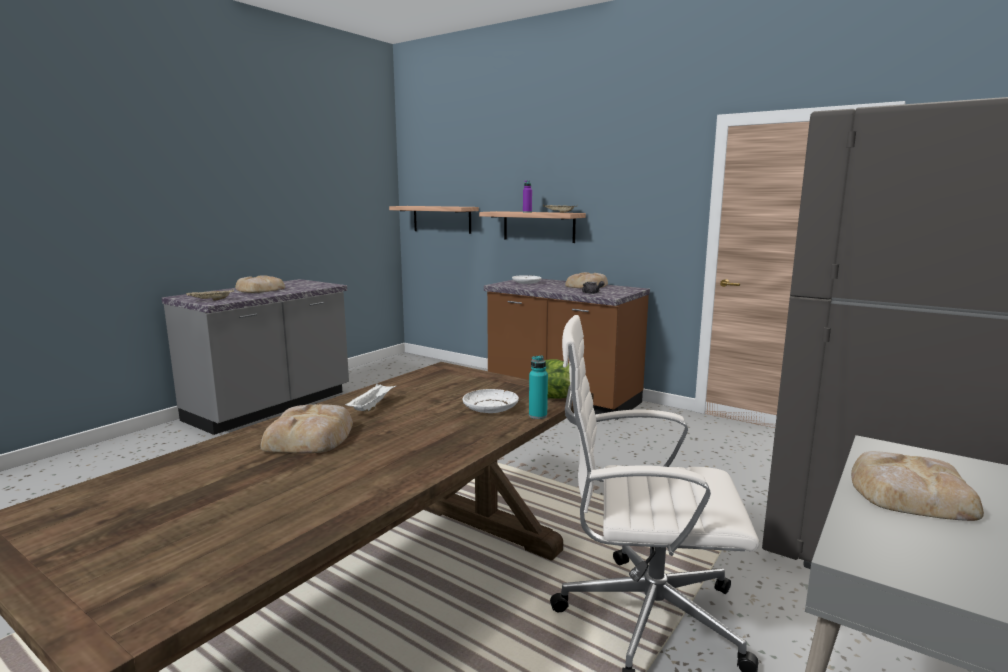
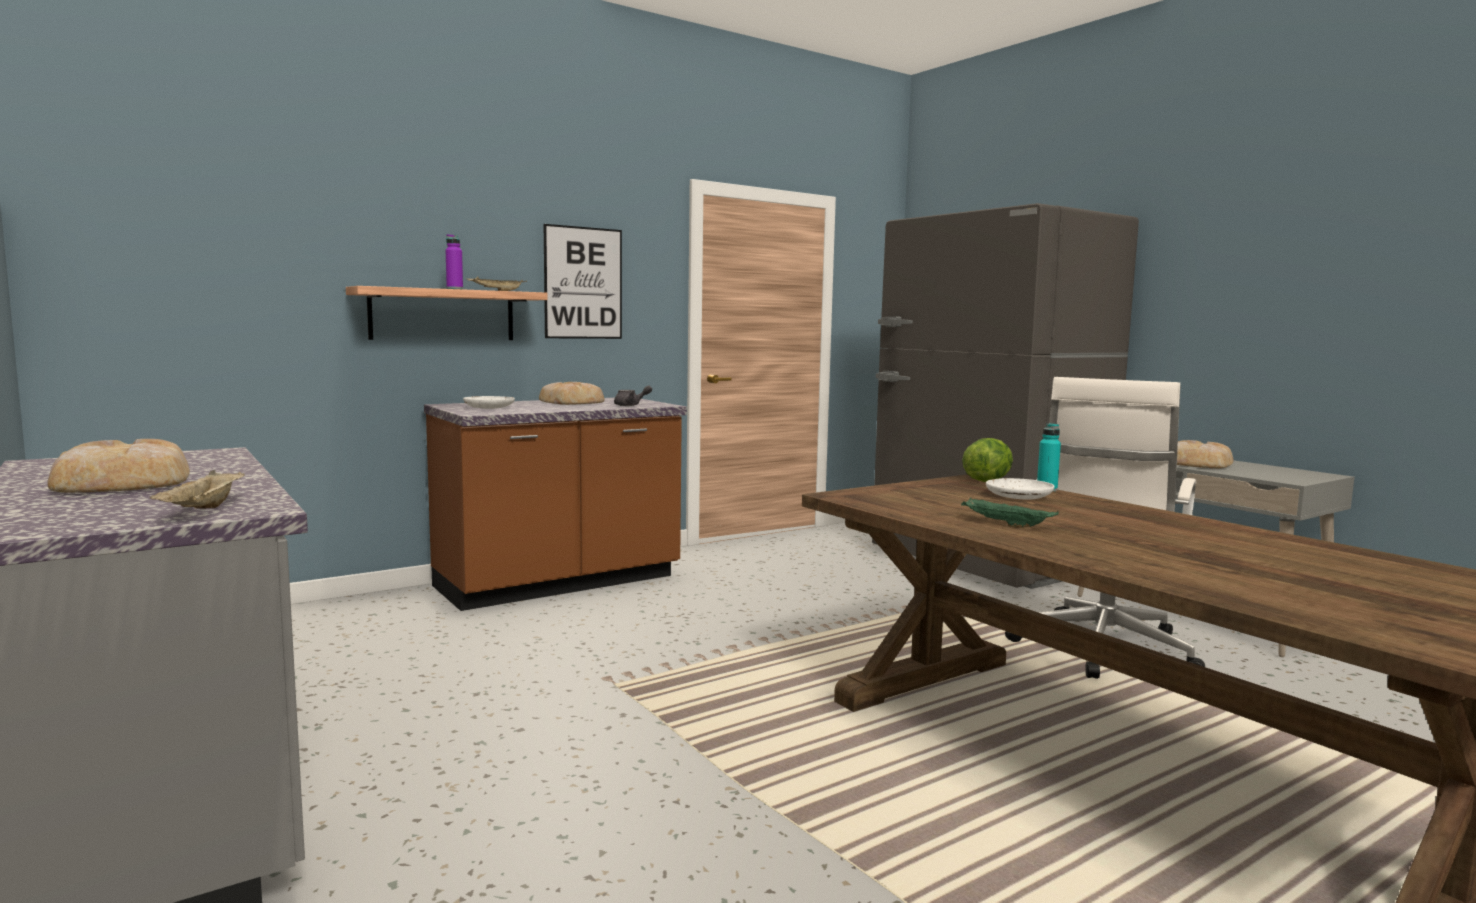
camera: 70 degrees left, 5 degrees down
bread [260,404,353,453] -> none
white tray [345,383,396,411] -> green tray [961,498,1059,528]
shelf [389,206,479,234] -> none
none -> picture [544,224,622,339]

